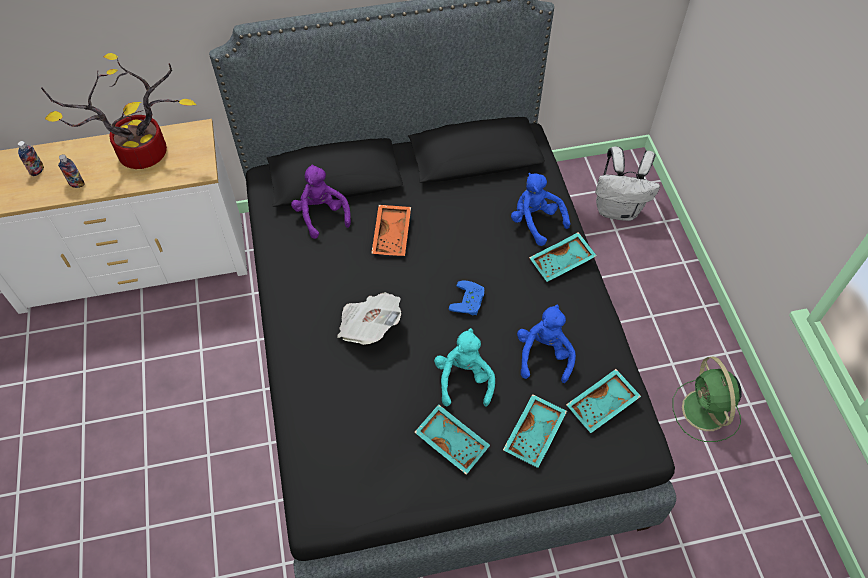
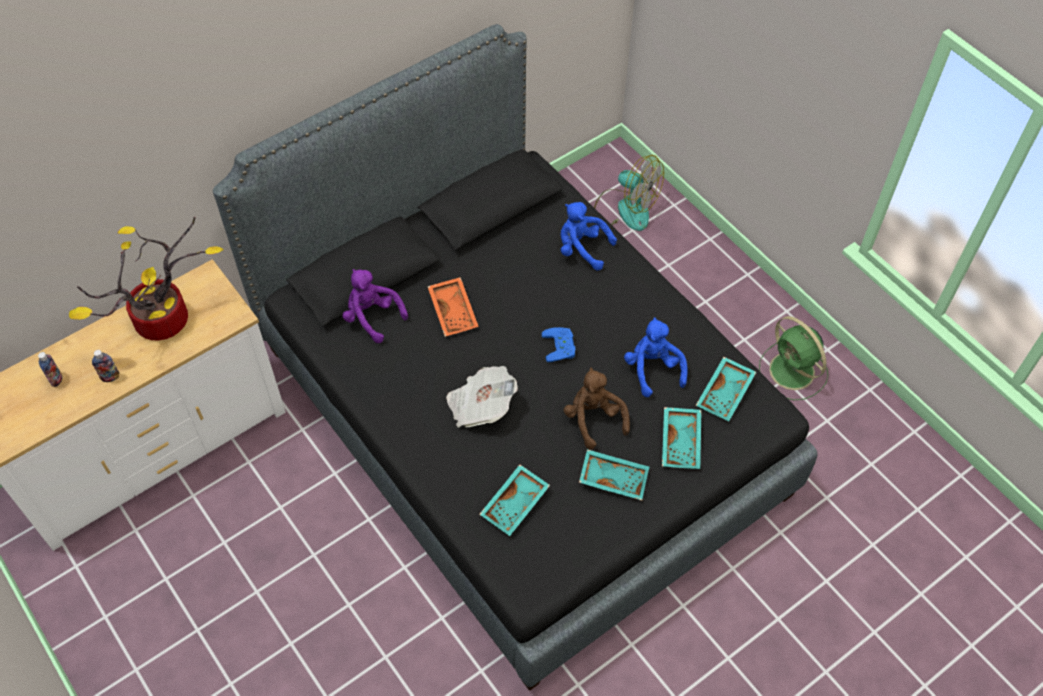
camera: 25 degrees left, 0 degrees up
turquoise plush toy [434,328,495,407] -> brown plush toy [563,368,630,450]
turquoise tray [529,232,597,282] -> turquoise tray moved to [479,465,550,536]
white backpack [596,146,660,221] -> fan [594,155,664,231]

